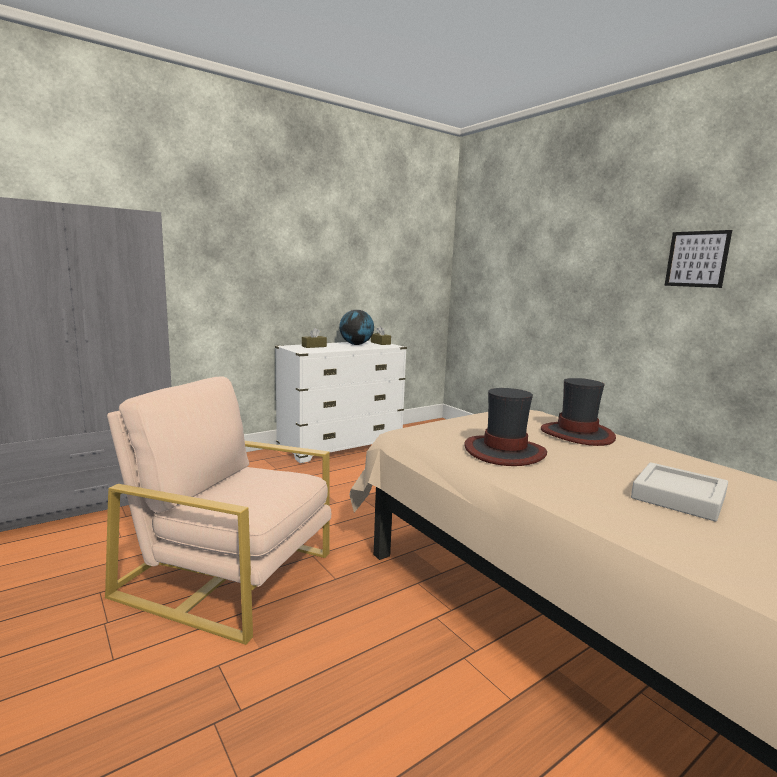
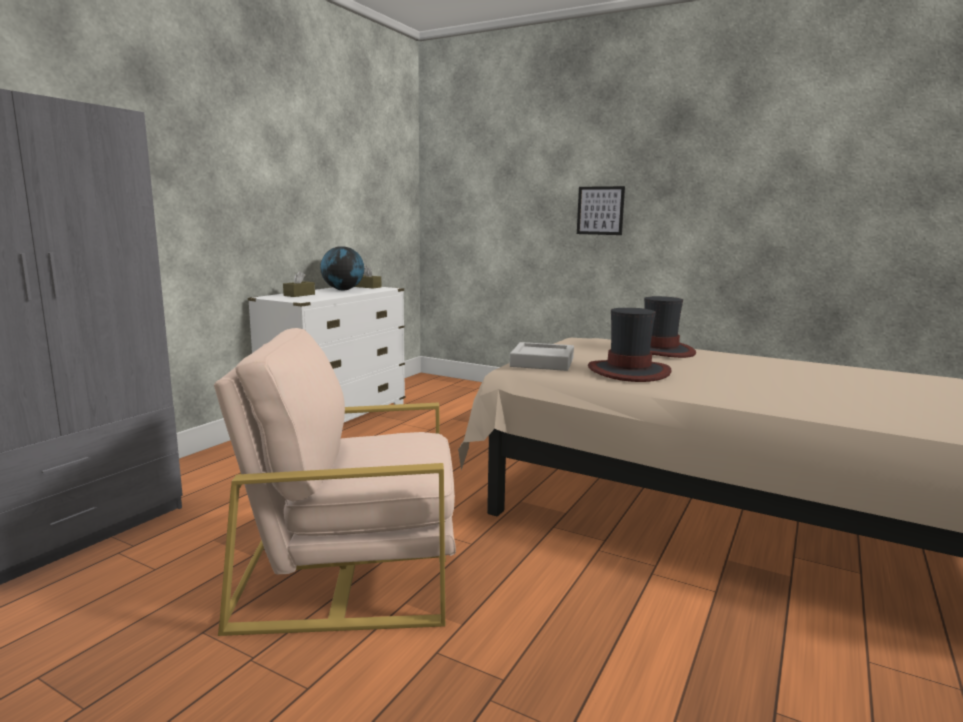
camera: 25 degrees left, 0 degrees up
grey tray [631,462,728,521] -> grey tray moved to [510,342,574,371]
picture [664,230,732,288] -> picture moved to [577,186,625,235]

